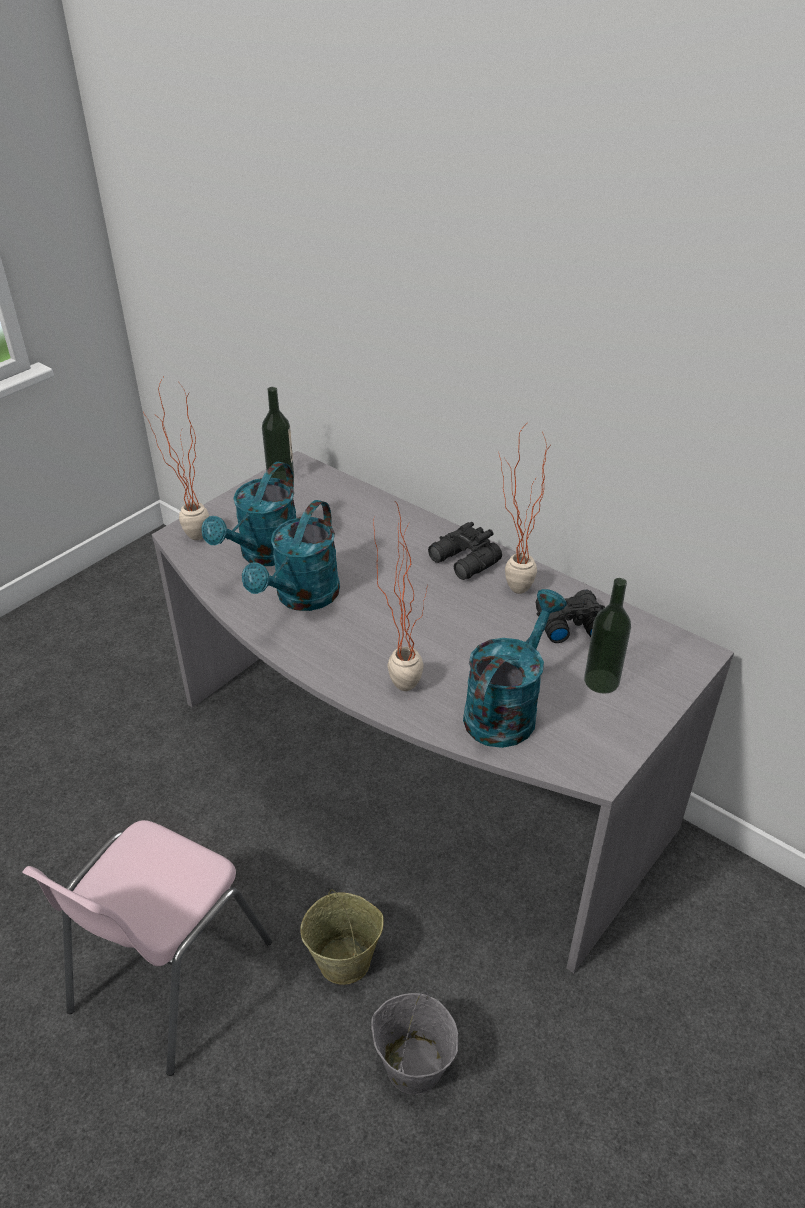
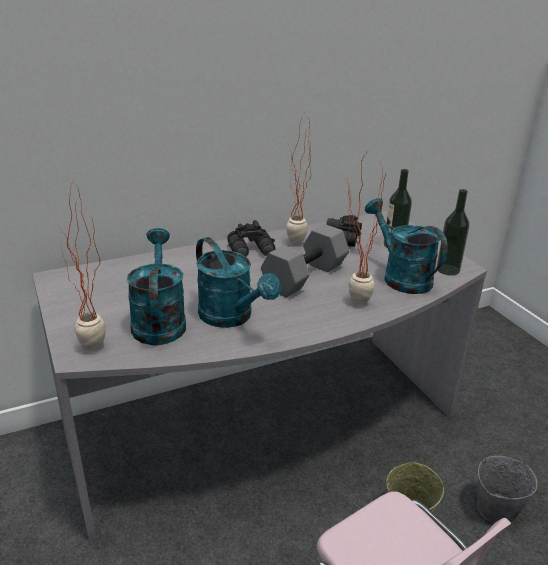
camera: 65 degrees left, 10 degrees down
turquoise watering can [202,462,296,566] -> turquoise watering can turned 150 degrees counterclockwise [127,228,186,345]
bottle [262,387,294,482] -> bottle moved to [437,189,469,276]
none -> grey dumbbell [261,224,349,298]

